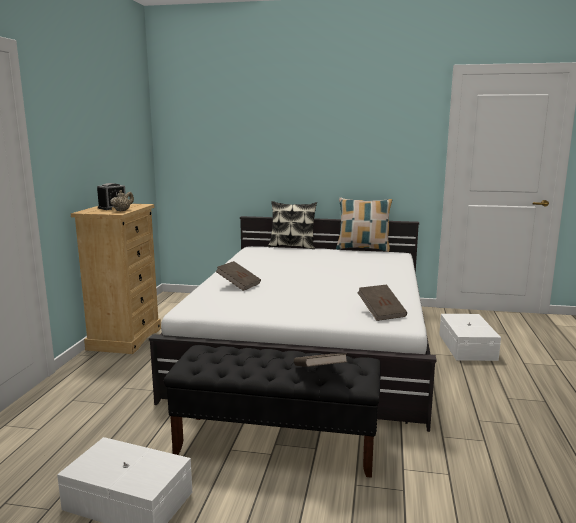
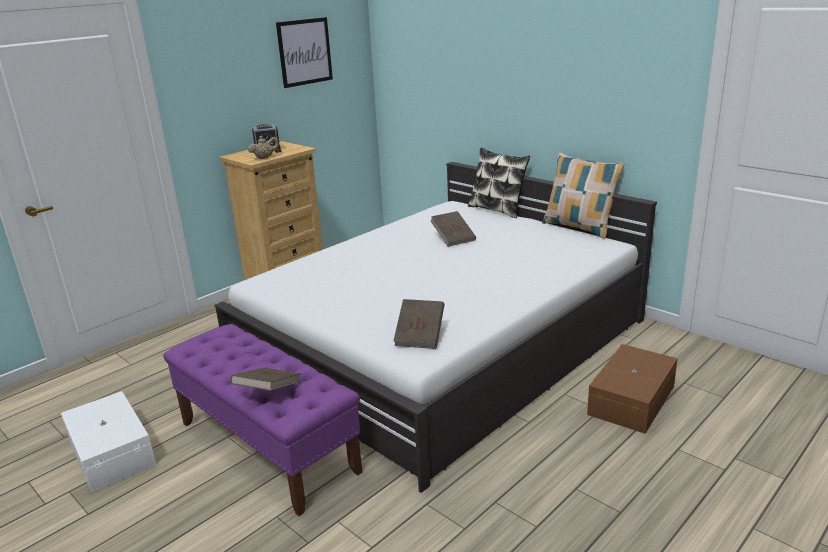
camera: 35 degrees right, 10 degrees up
black bench [164,345,381,478] -> purple bench [163,324,362,516]
brown book [216,261,261,291] -> brown book moved to [431,211,476,247]
white storage box [439,314,501,361] -> brown storage box [587,344,678,434]
none -> picture [276,17,333,88]

